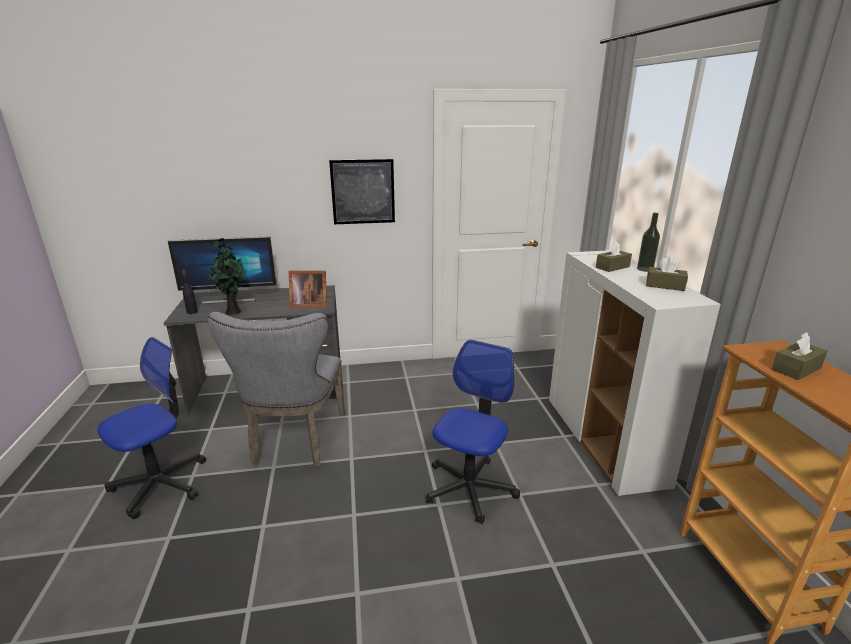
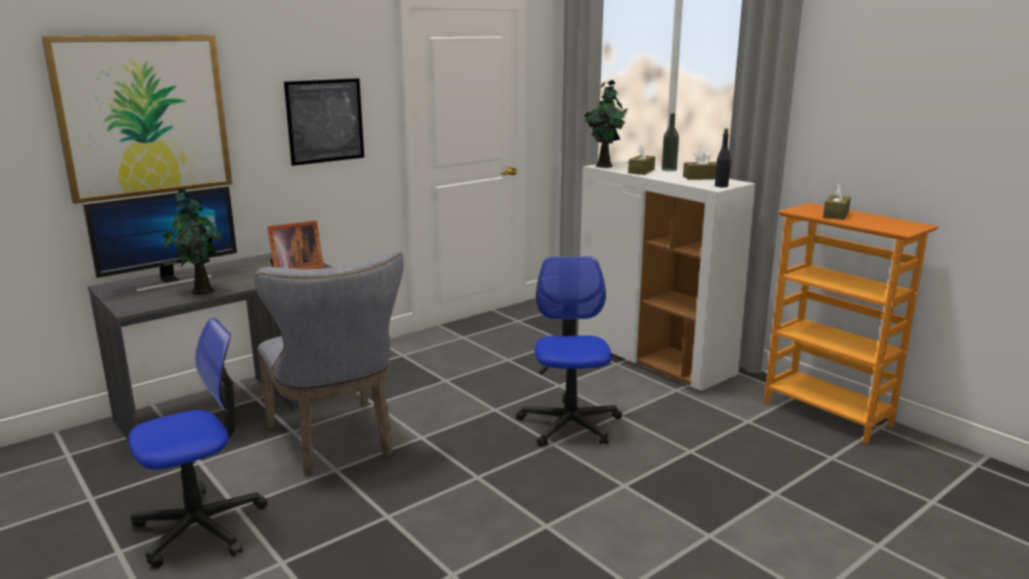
camera: 30 degrees left, 5 degrees down
office chair [97,337,206,519] -> office chair turned 45 degrees clockwise [128,317,267,568]
black bottle [182,270,198,314] -> black bottle moved to [715,129,731,187]
none -> picture [41,35,232,204]
none -> potted plant [584,80,628,168]

